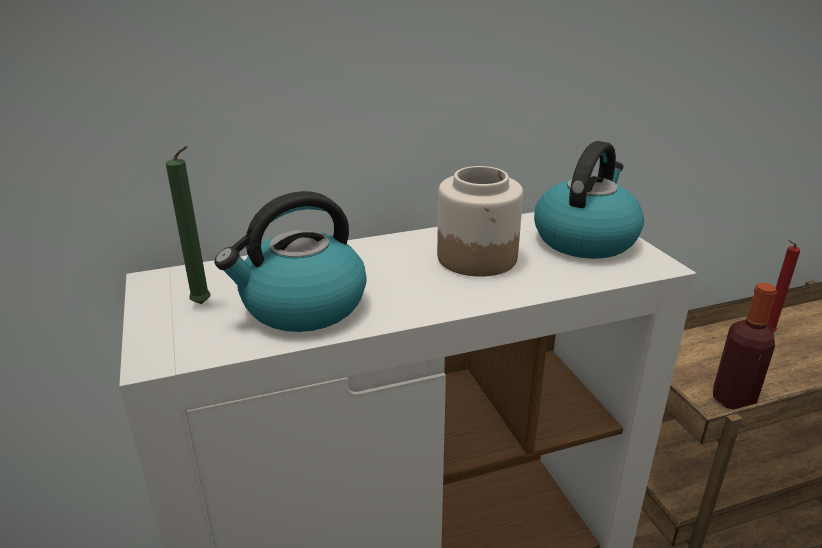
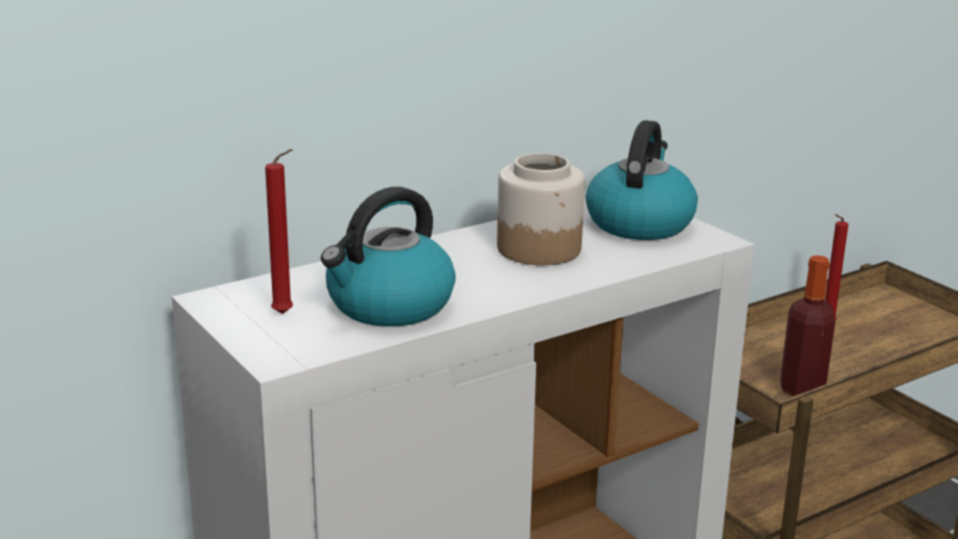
camera: 15 degrees left, 5 degrees down
green candle [166,146,211,304] -> red candle [265,149,293,314]

